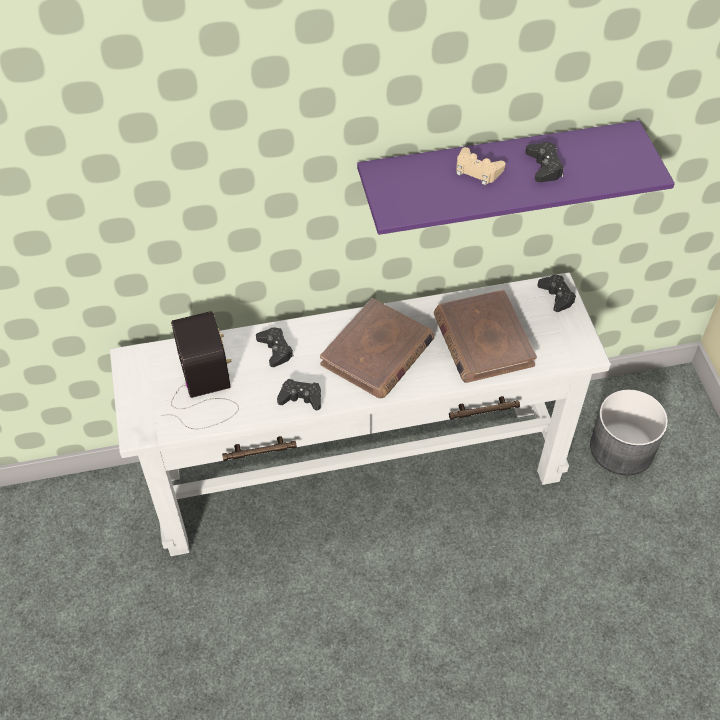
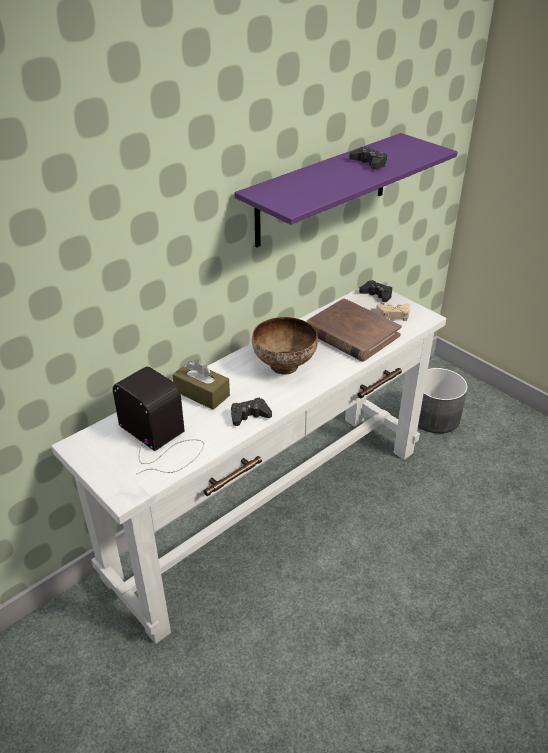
camera: 30 degrees left, 15 degrees down
black game controller [256,327,294,367] -> brown tissue box [172,359,230,410]
brown book [320,298,434,398] -> bowl [252,317,318,375]
beige game controller [456,147,505,185] -> beige game controller moved to [376,304,410,321]

